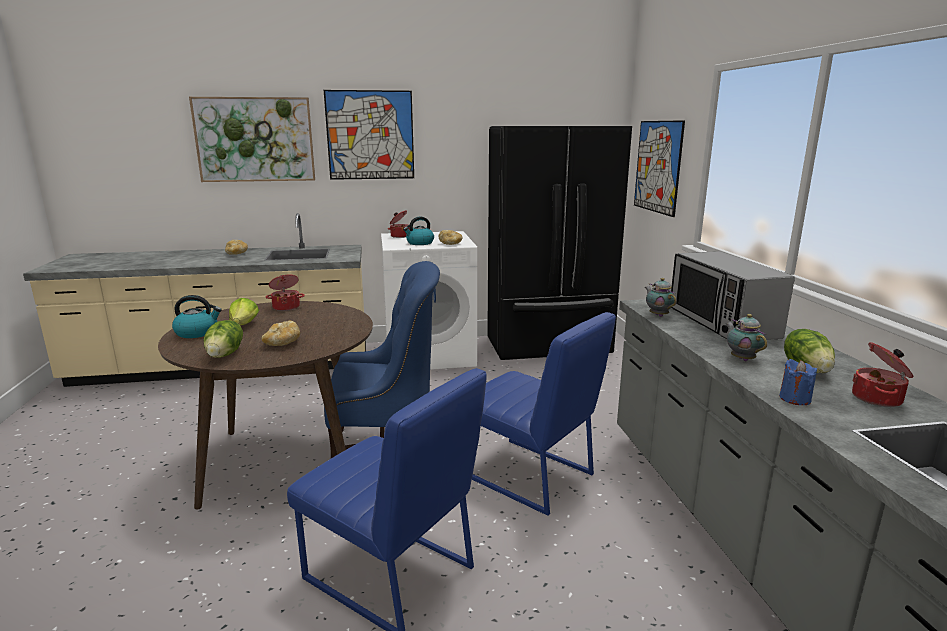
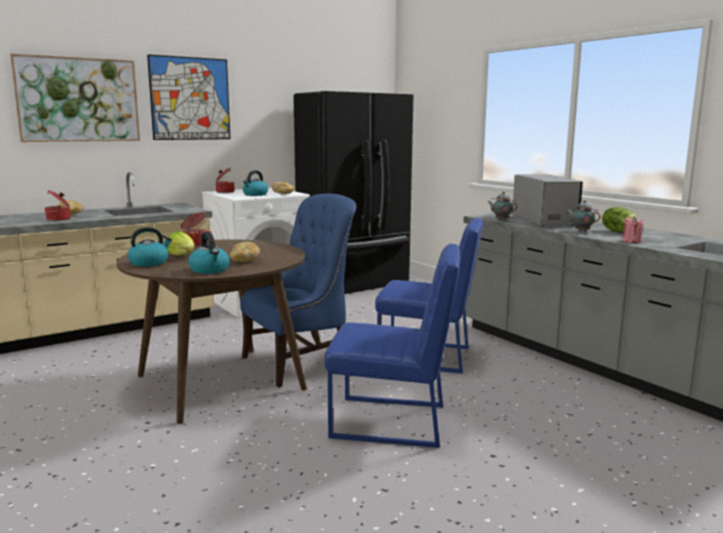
camera: 25 degrees left, 5 degrees down
lettuce [204,320,243,358] -> kettle [188,232,230,274]
picture [634,120,685,217] -> none
microwave [671,251,795,340] -> microwave turned 150 degrees counterclockwise [512,174,583,227]
blue candle [779,359,817,405] -> pink candle [622,216,643,243]
cooking pot [852,342,914,407] -> cooking pot moved to [45,190,71,221]

